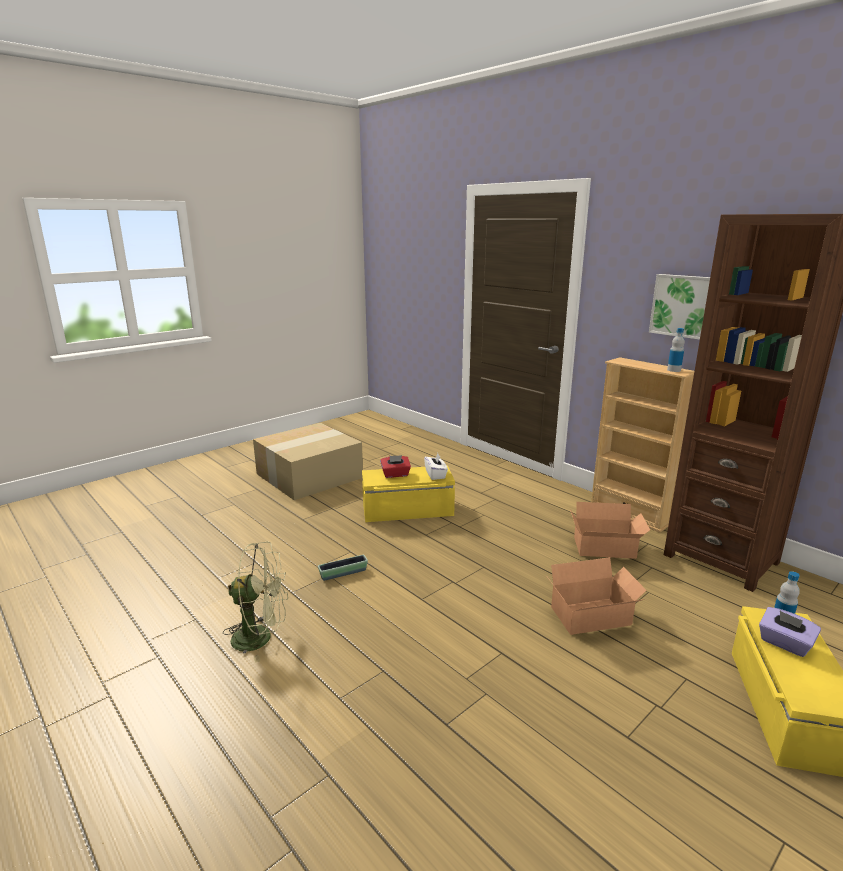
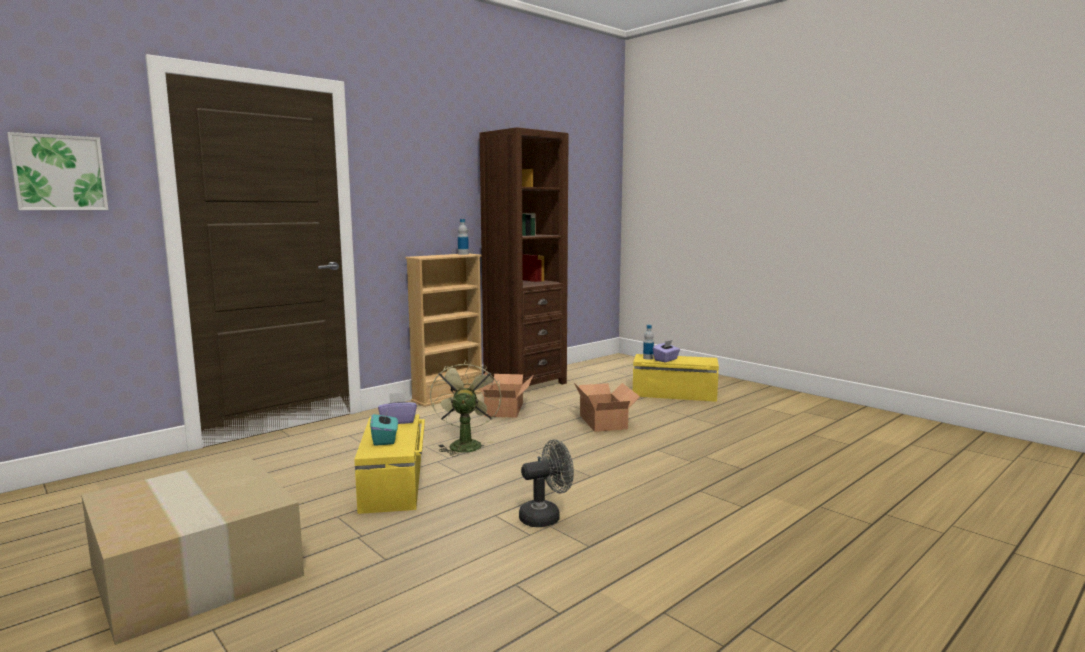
camera: 90 degrees left, 10 degrees down
green fan [223,542,288,663] -> green fan moved to [430,360,501,456]
planter [318,555,368,581] -> grey fan [519,440,574,527]
red tissue box [380,455,411,478] -> turquoise tissue box [370,410,398,446]
white tissue box [424,453,448,480] -> purple tissue box [378,392,417,424]
picture [649,274,710,340] -> picture moved to [7,132,108,210]

